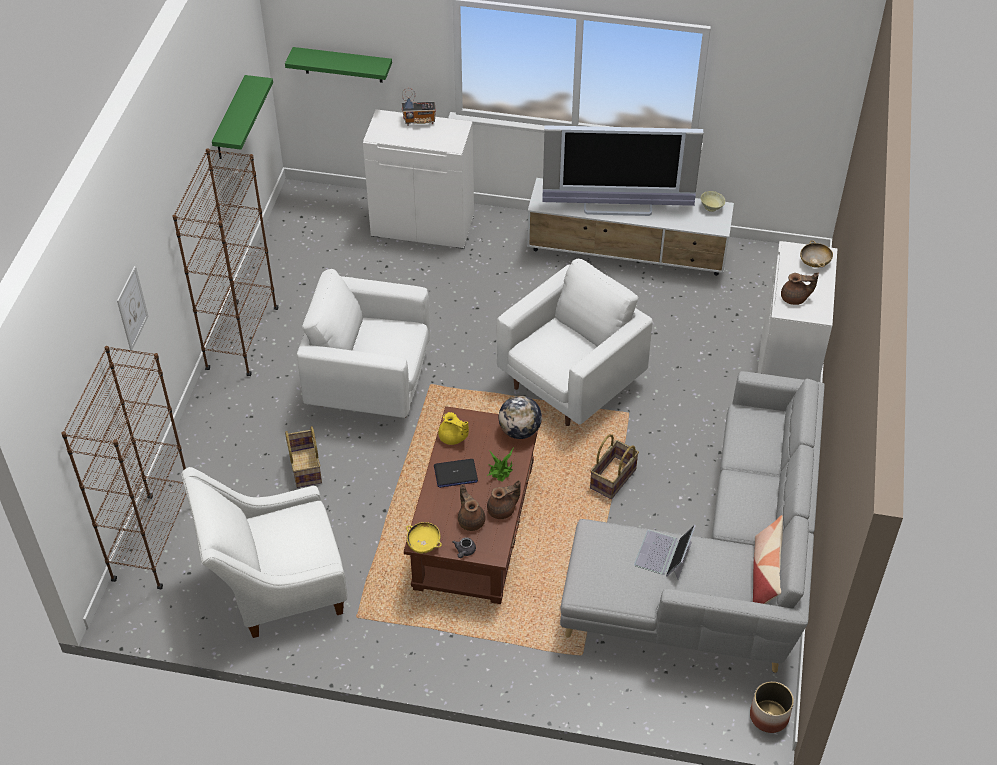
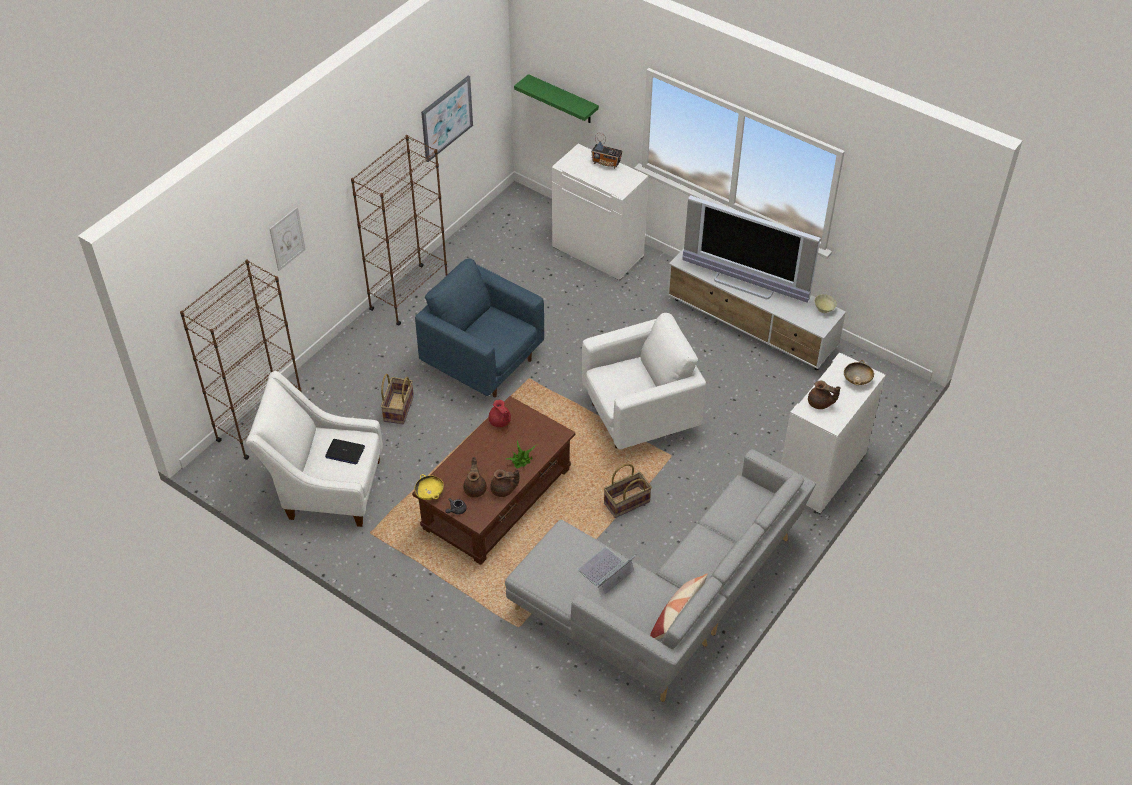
camera: 25 degrees right, 0 degrees up
green shelf [212,75,273,159] -> picture [421,76,473,162]
white armchair [297,269,430,418] -> blue armchair [415,258,544,398]
laptop [434,459,478,488] -> laptop moved to [325,439,365,464]
yellow teapot [438,412,469,445] -> red teapot [489,400,511,427]
globe [499,396,542,439] -> none
planter [750,681,794,733] -> none

